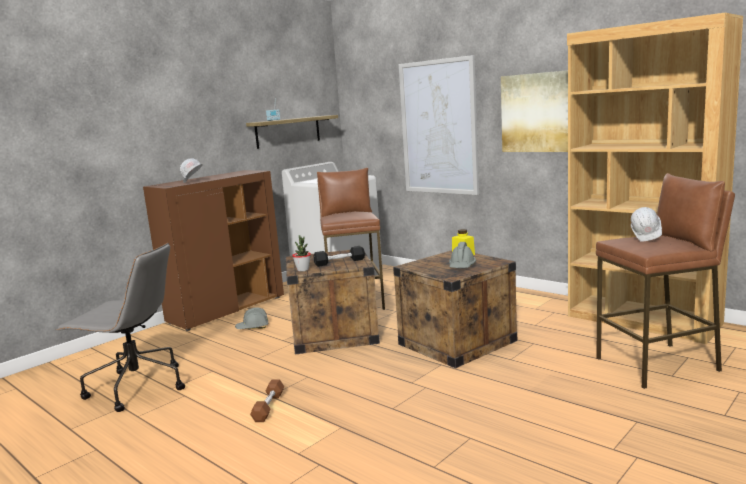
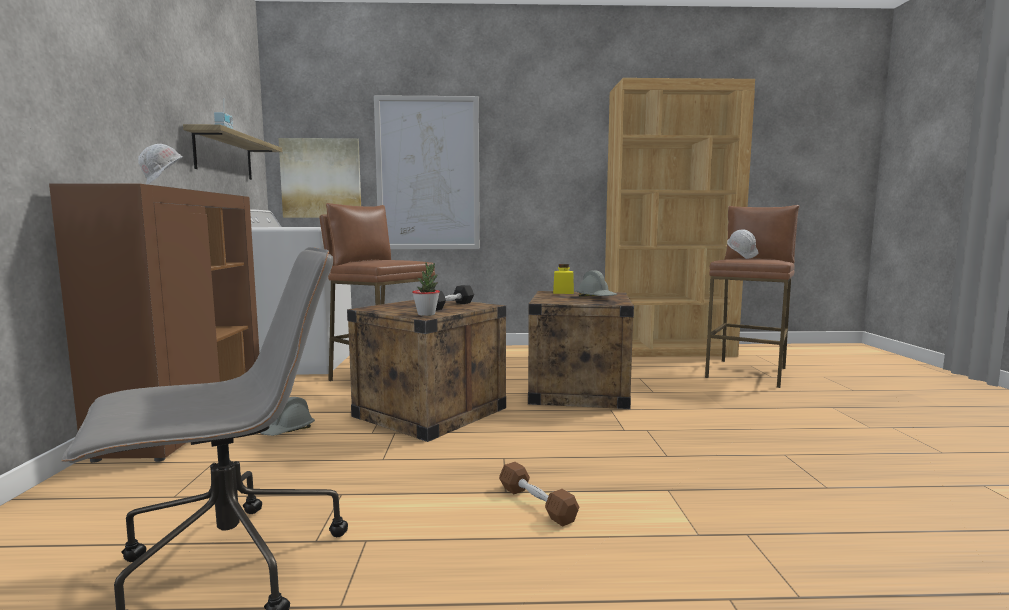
camera: 45 degrees left, 5 degrees down
picture [501,70,568,152] -> picture moved to [278,138,361,218]

